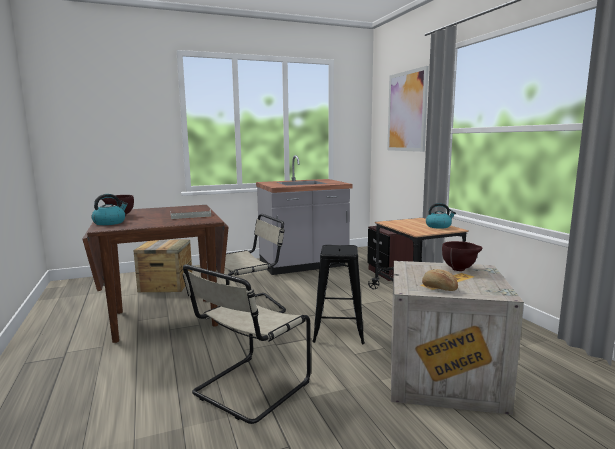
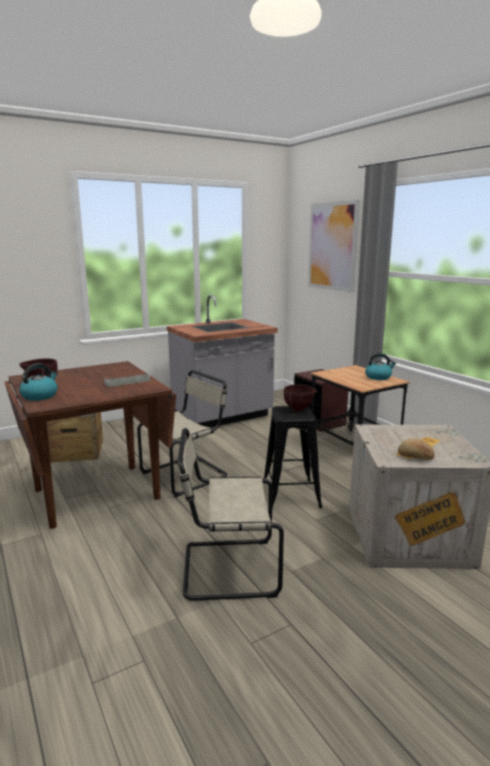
camera: 10 degrees left, 5 degrees up
beige chair [183,264,311,424] -> beige chair turned 60 degrees clockwise [177,428,284,601]
brown bowl [442,241,482,271] -> brown bowl moved to [284,385,317,411]

